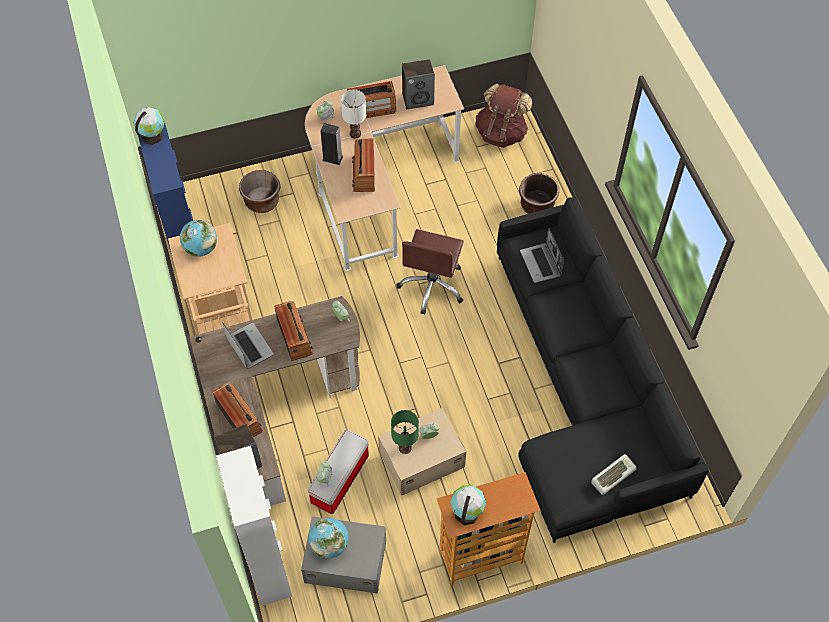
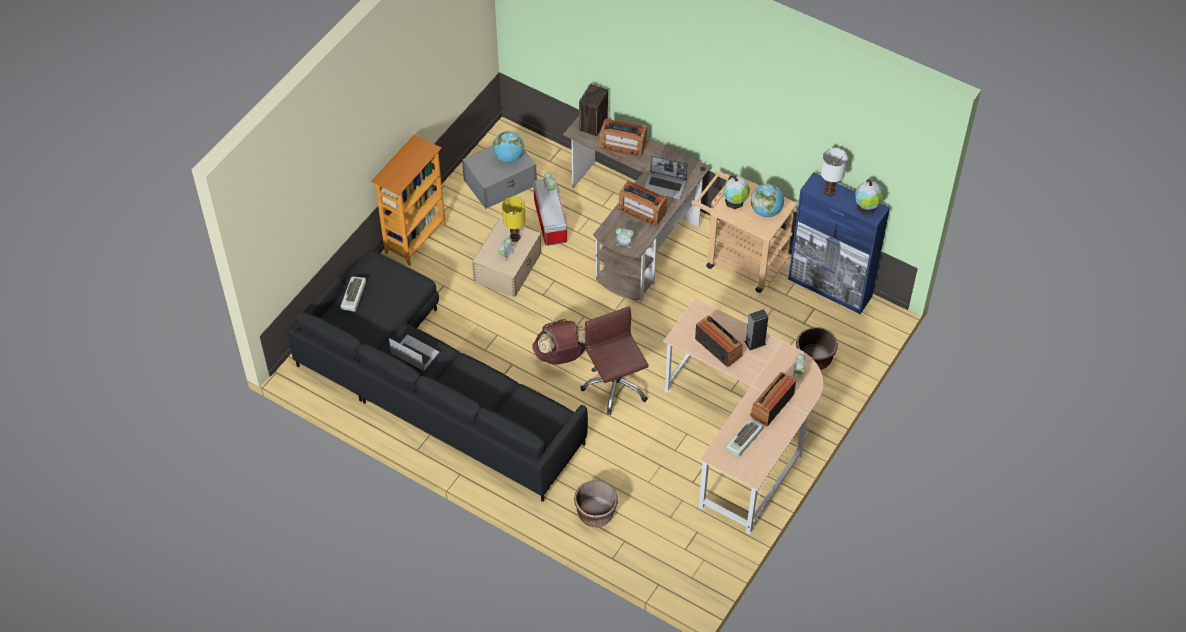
camera: 140 degrees right, 5 degrees down
white cabinet [216,446,292,606] -> none
white table lamp [341,90,366,139] -> white table lamp moved to [820,148,847,196]
green table lamp [391,410,419,454] -> yellow table lamp [502,197,526,242]
speaker [402,59,435,109] -> keyboard [726,419,763,457]
globe [450,485,486,525] -> globe moved to [723,175,750,209]
brown backpack [475,84,532,148] -> brown backpack moved to [532,319,586,365]
laptop [520,228,564,283] -> laptop moved to [389,335,439,371]

